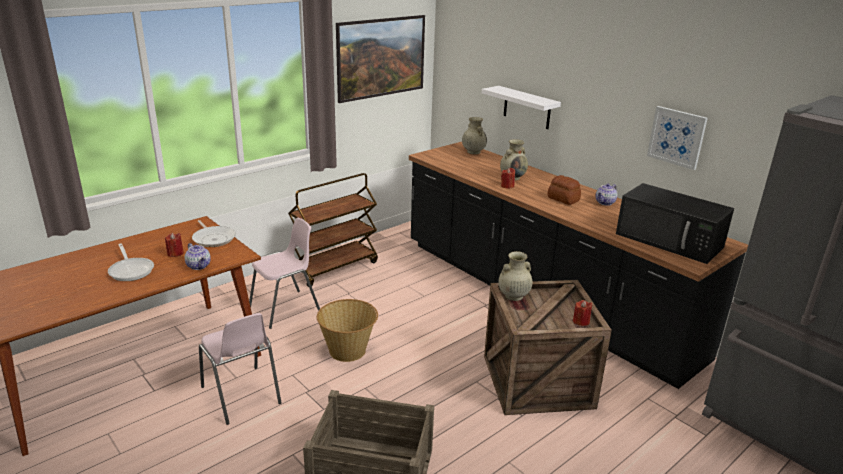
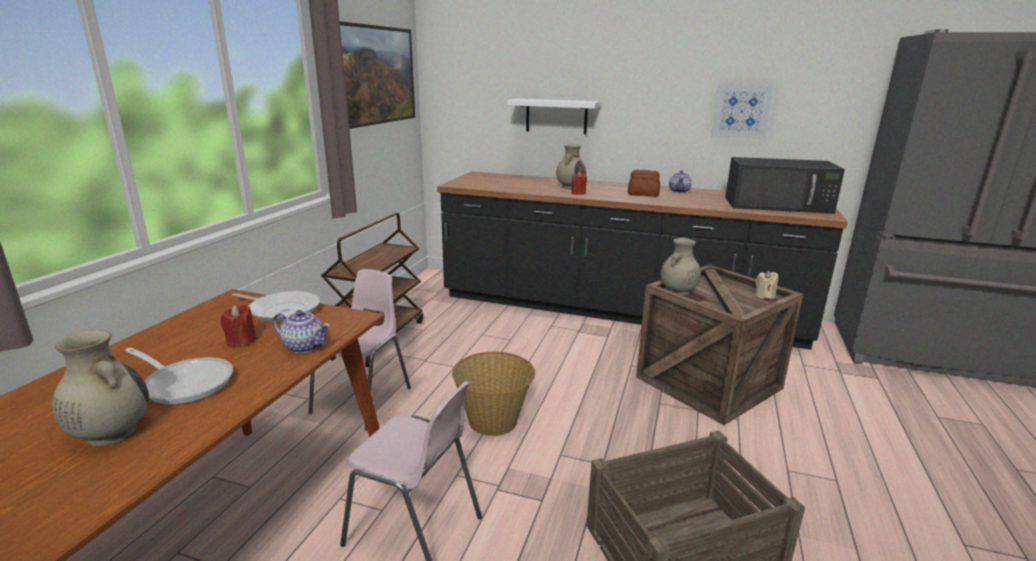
camera: 30 degrees left, 5 degrees down
beige vase [462,117,487,154] -> beige vase moved to [51,330,149,446]
red candle [573,300,592,326] -> beige candle [755,271,778,299]

